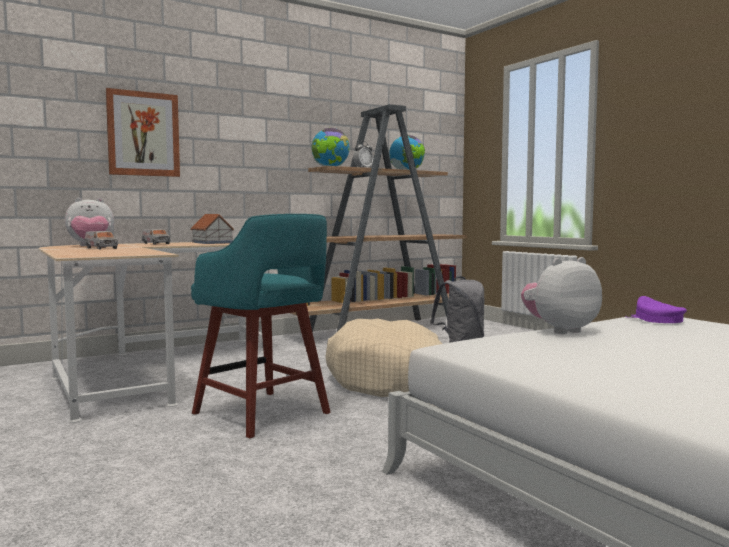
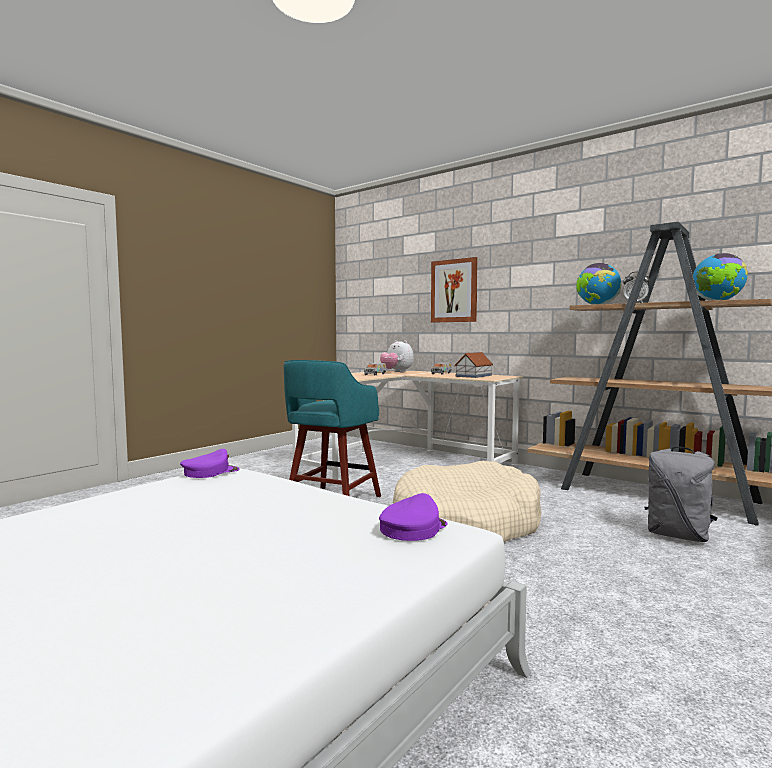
camera: 70 degrees right, 0 degrees up
plush toy [521,257,602,334] -> none
none -> purple cap [180,449,240,478]

